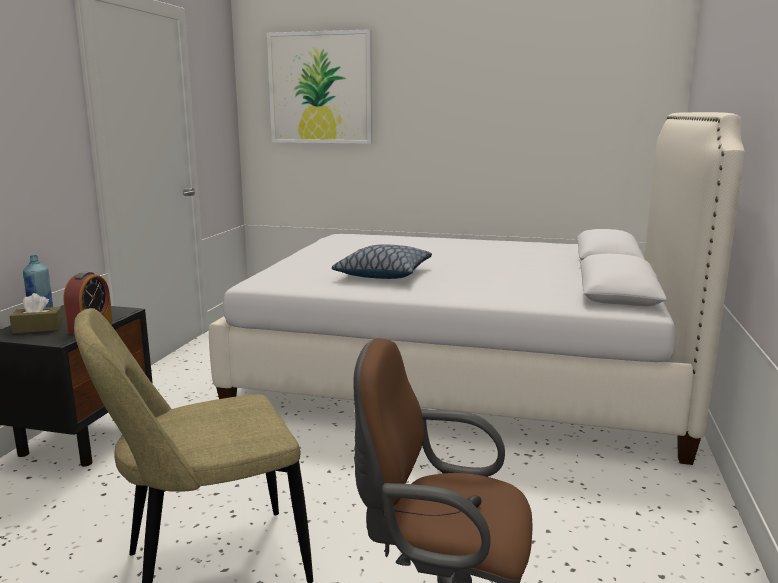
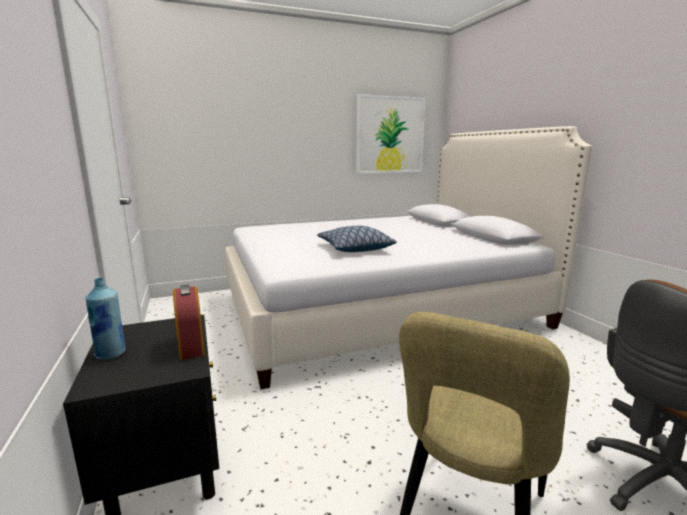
camera: 35 degrees left, 0 degrees up
brown tissue box [9,293,64,334] -> none
picture [267,29,372,144] -> picture moved to [356,94,426,174]

